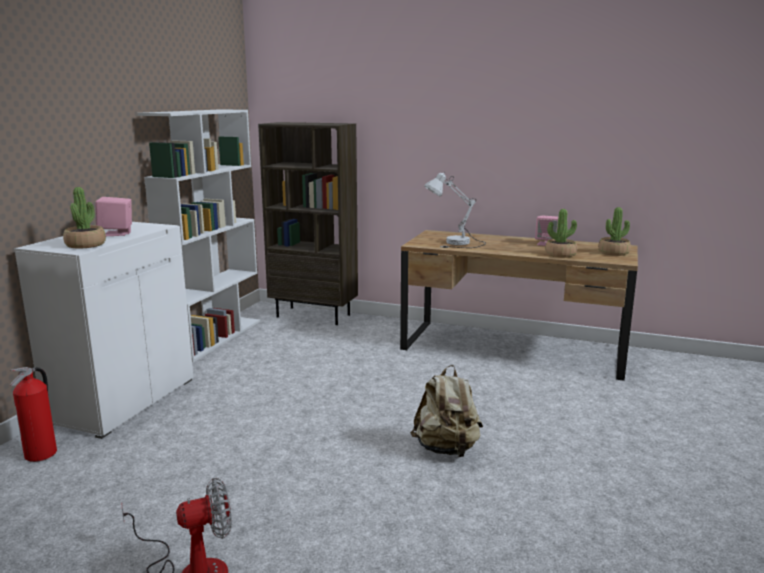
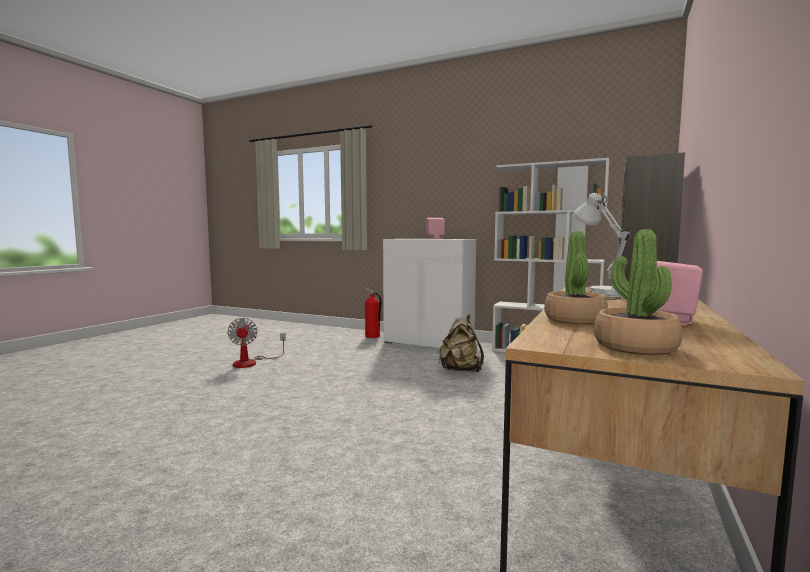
camera: 95 degrees right, 10 degrees down
potted plant [63,187,106,249] -> none
beige backpack [410,365,483,457] -> beige backpack moved to [439,315,484,372]

